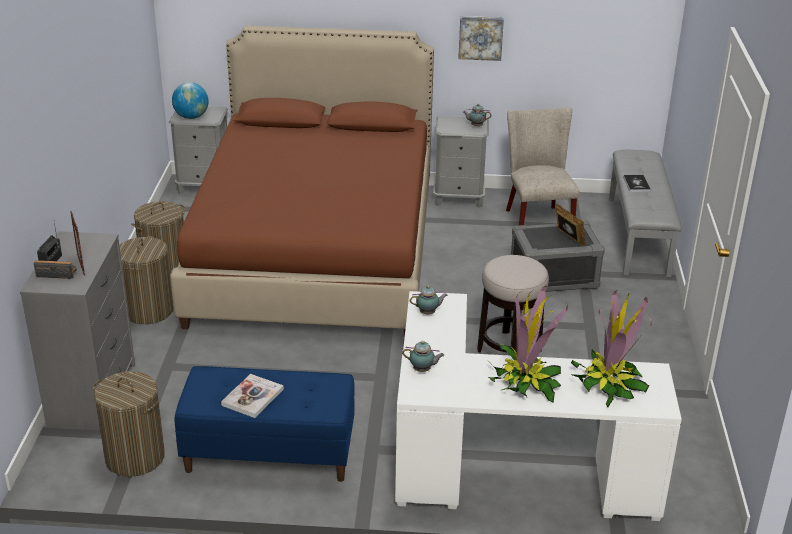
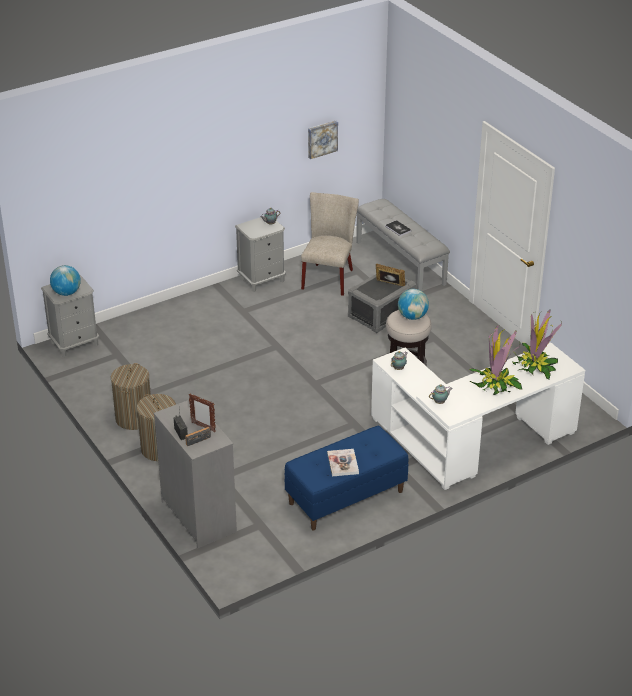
camera: 35 degrees left, 5 degrees up
laundry basket [93,371,165,477] -> none
brown bed [170,25,434,336] -> none
picture [458,16,504,61] -> picture moved to [308,120,338,159]
beige chair [506,107,579,226] -> beige chair turned 60 degrees clockwise [301,192,359,296]
none -> globe [398,289,429,320]

